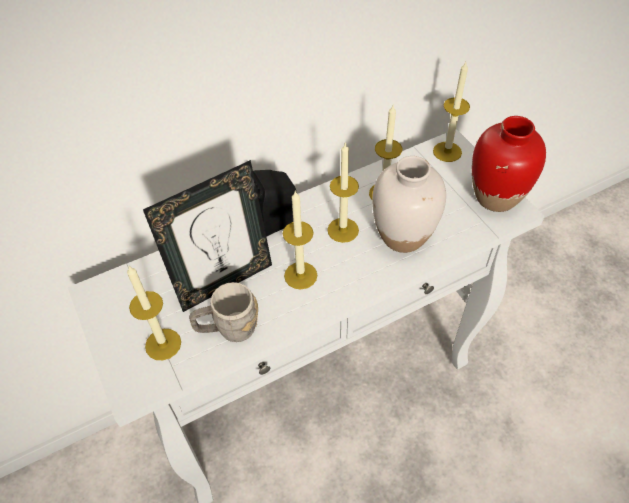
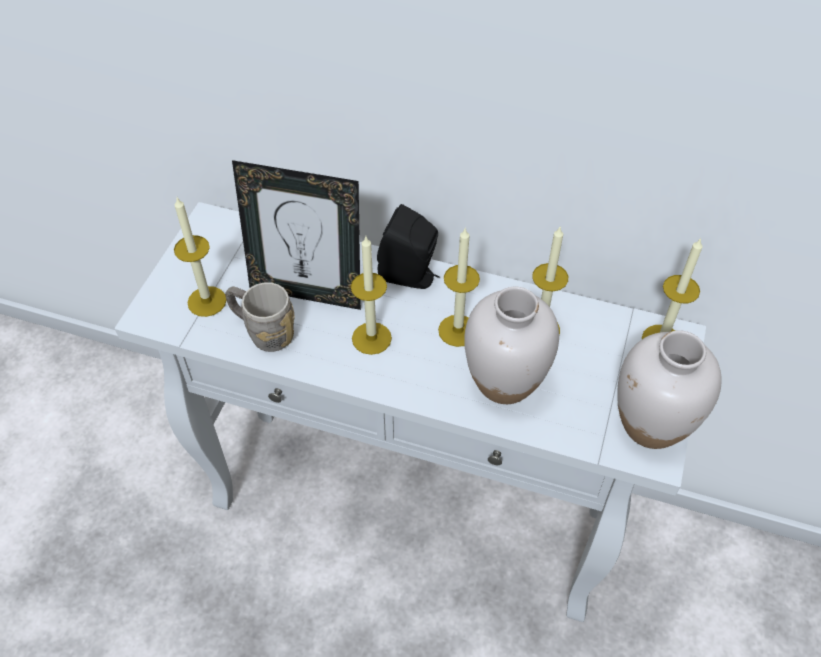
camera: 45 degrees right, 0 degrees up
red vase [472,116,546,212] -> white vase [617,330,722,449]

